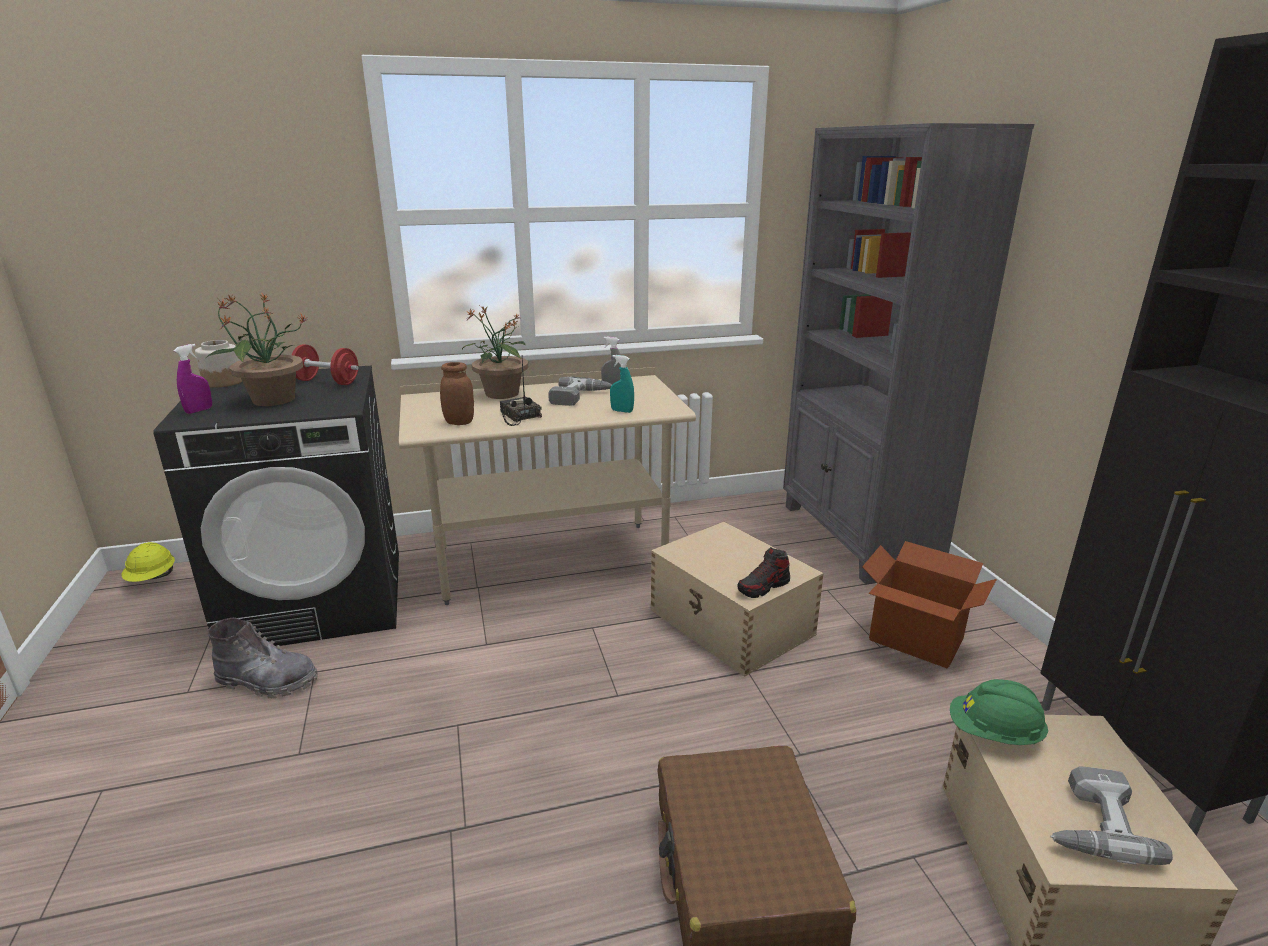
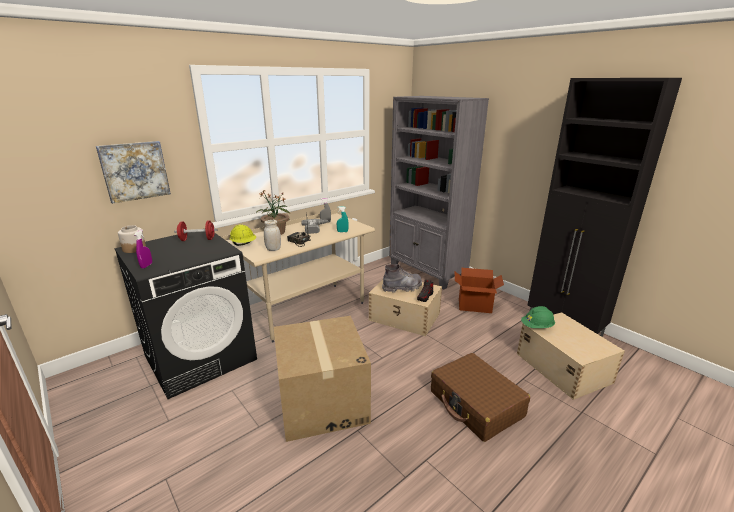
camera: 25 degrees left, 0 degrees up
yellow hard hat [121,542,175,582] -> yellow hard hat moved to [230,224,256,246]
potted plant [207,293,307,406] -> none
grey boot [208,618,318,698] -> grey boot moved to [382,264,422,293]
brown jar [440,362,474,425] -> white jar [264,220,281,251]
power drill [1050,766,1173,865] -> none
none -> picture [96,141,171,204]
none -> cardboard box [274,316,371,442]

